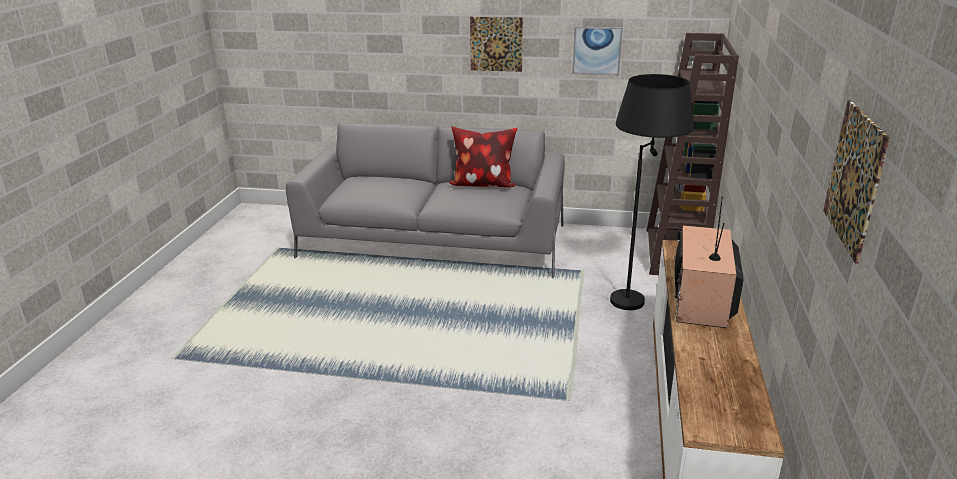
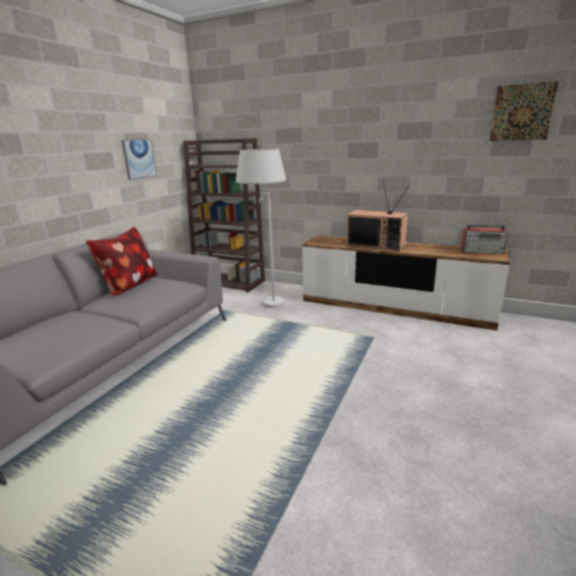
camera: 75 degrees left, 5 degrees down
picture [470,17,523,72] -> none
black floor lamp [610,74,694,310] -> white floor lamp [236,149,286,308]
none -> radio [461,224,508,254]

